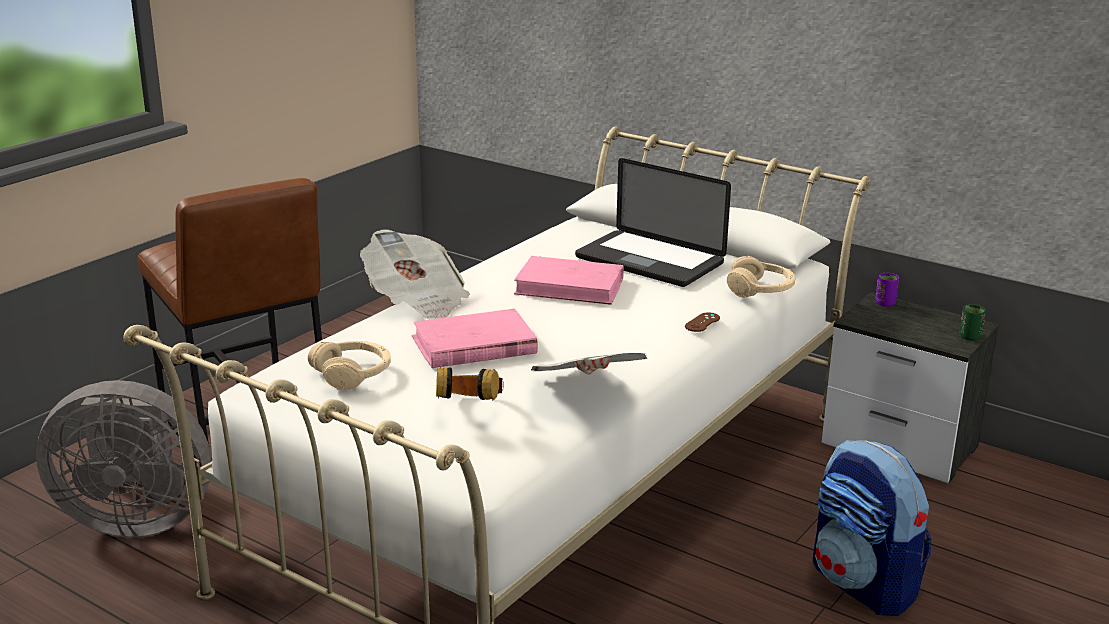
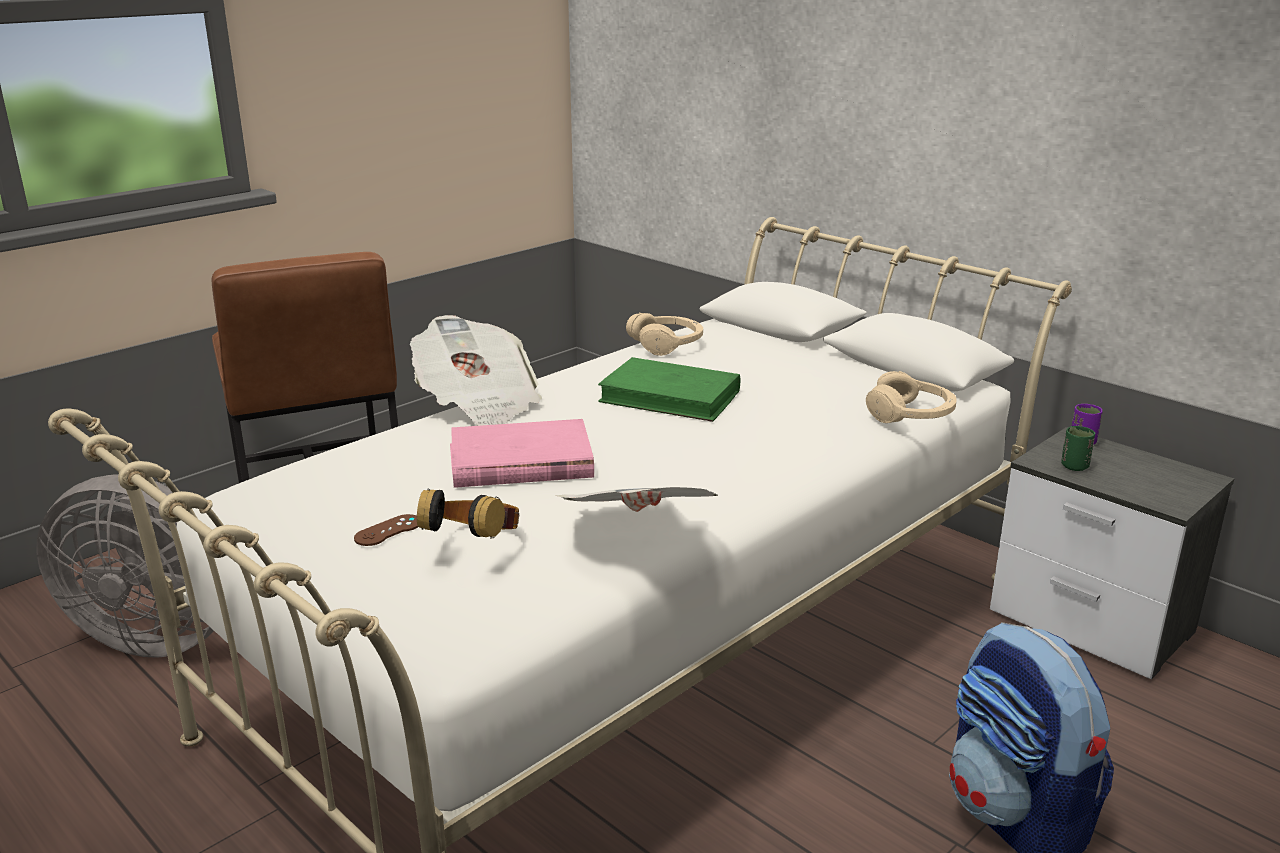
camera: 10 degrees right, 0 degrees up
beige headphones [308,341,391,390] -> beige headphones moved to [626,313,703,356]
pink book [514,256,624,305] -> green book [598,357,741,422]
laptop [575,158,731,287] -> none
brown game controller [685,312,720,332] -> brown game controller moved to [354,514,418,546]
green cup [960,304,986,341] -> green cup moved to [1061,426,1096,471]

